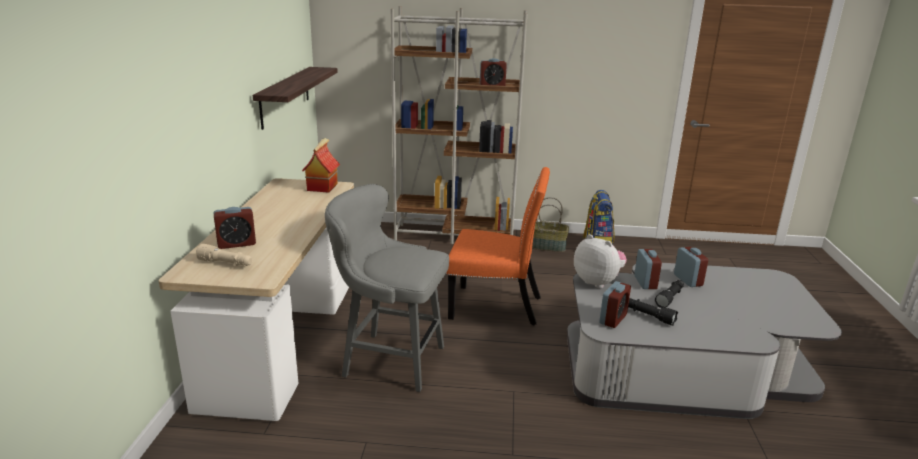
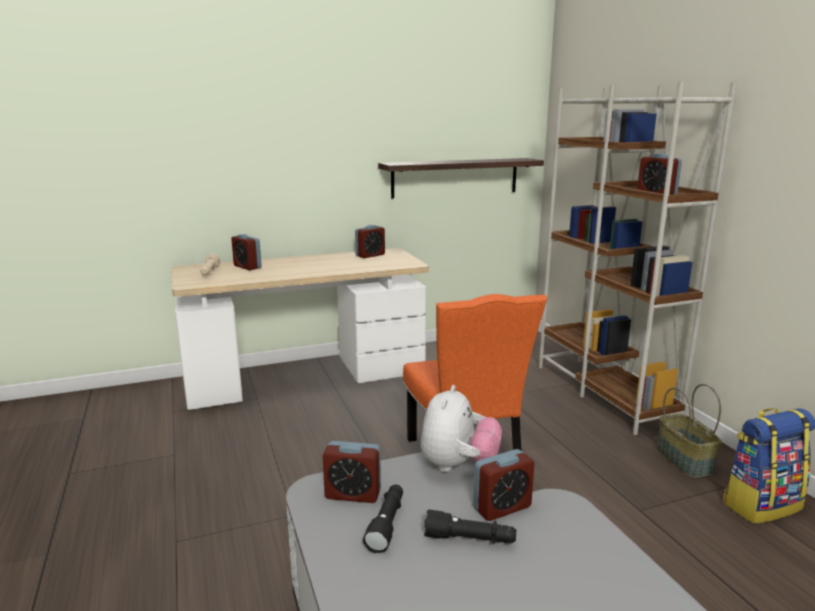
camera: 65 degrees right, 5 degrees down
toy house [302,138,340,193] -> none
grey stool [325,184,449,392] -> none
alarm clock [674,247,708,287] -> alarm clock moved to [355,225,385,258]

